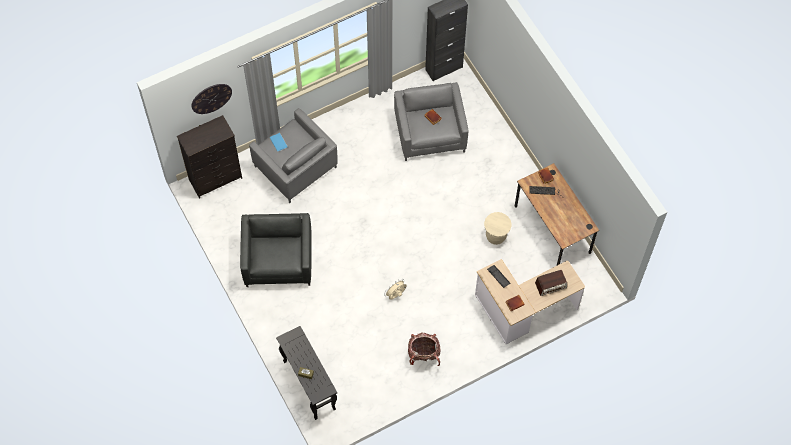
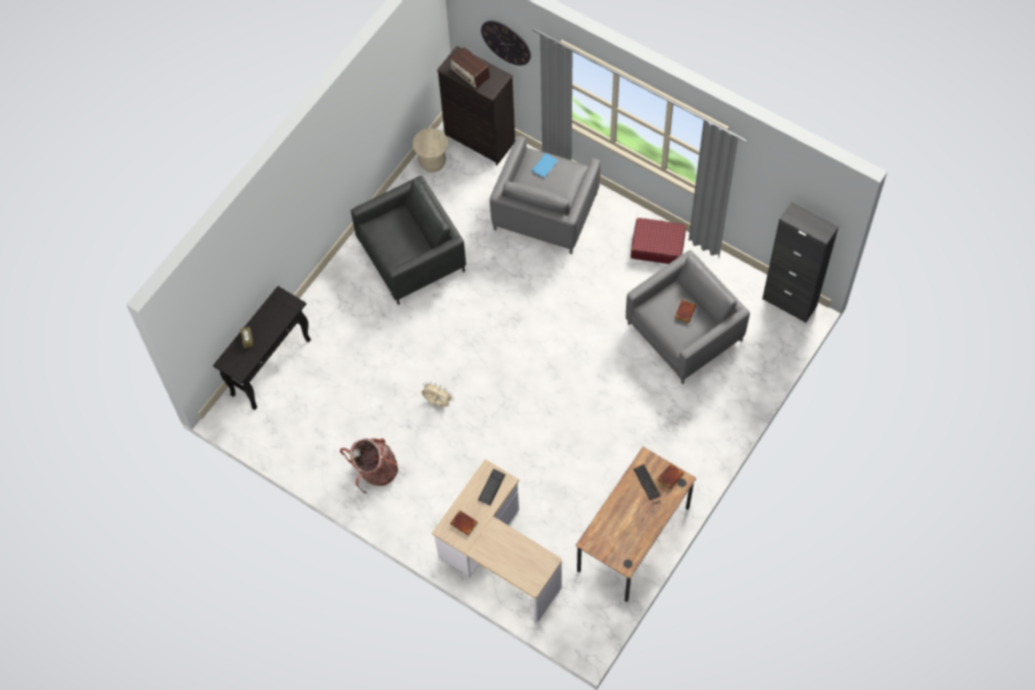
camera: 65 degrees right, 0 degrees up
beige stool [484,212,511,245] -> beige stool moved to [413,128,448,173]
radio [535,270,567,296] -> radio moved to [450,47,490,89]
none -> red suitcase [631,218,686,264]

